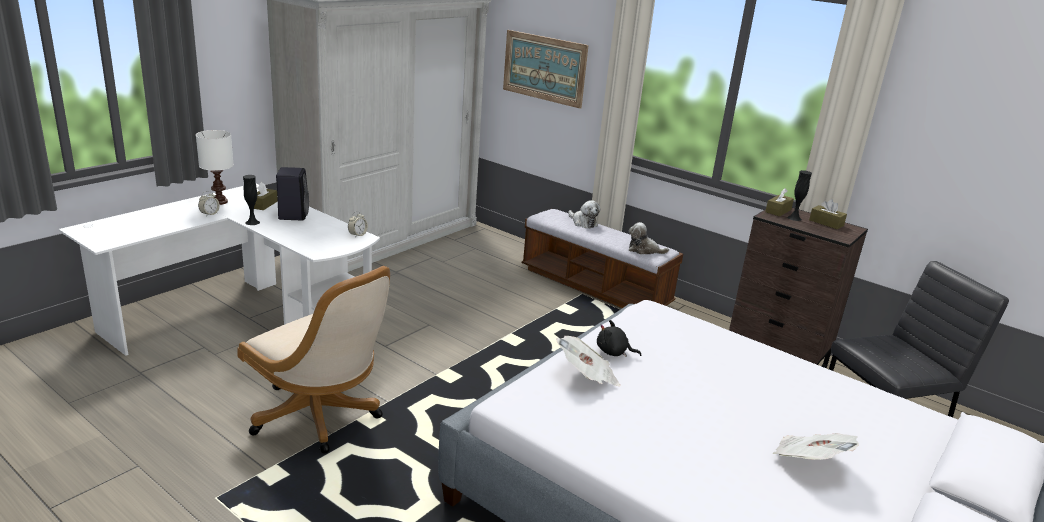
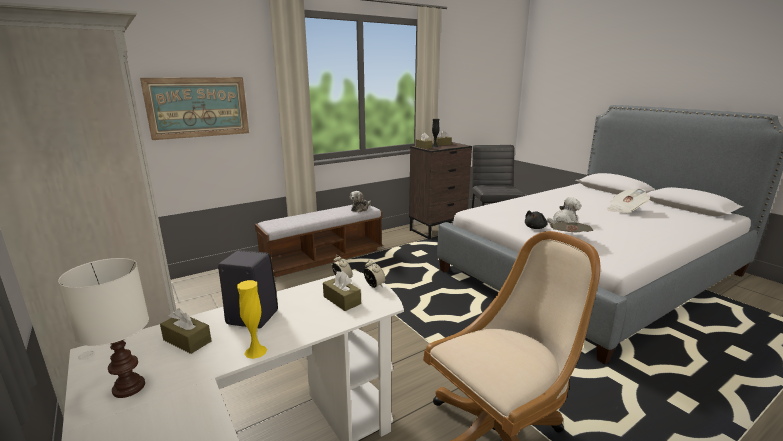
camera: 70 degrees left, 5 degrees down
alarm clock [198,191,220,217] -> alarm clock moved to [364,260,385,288]
black vase [243,175,260,225] -> yellow vase [237,280,267,359]
plush toy [568,200,600,228] -> plush toy moved to [547,197,581,223]
none -> brown tissue box [323,271,361,311]

